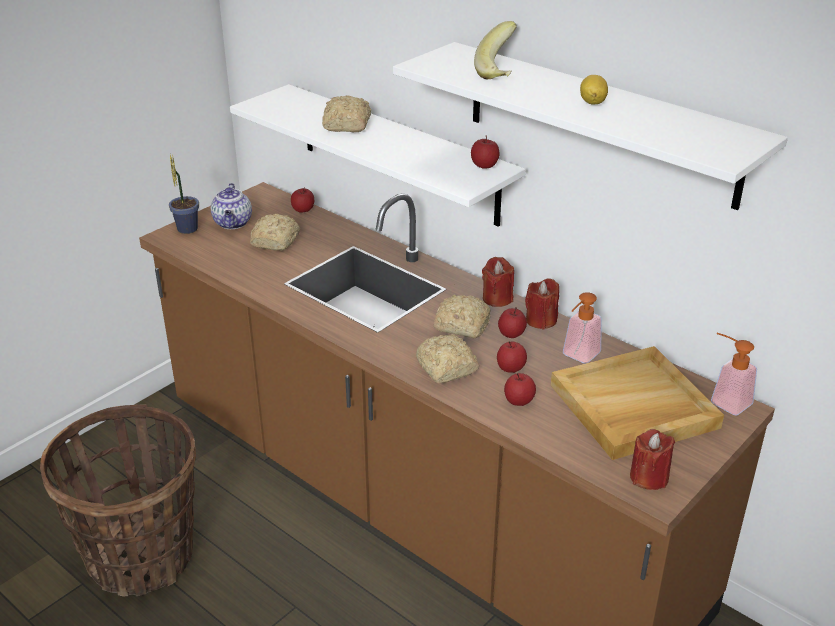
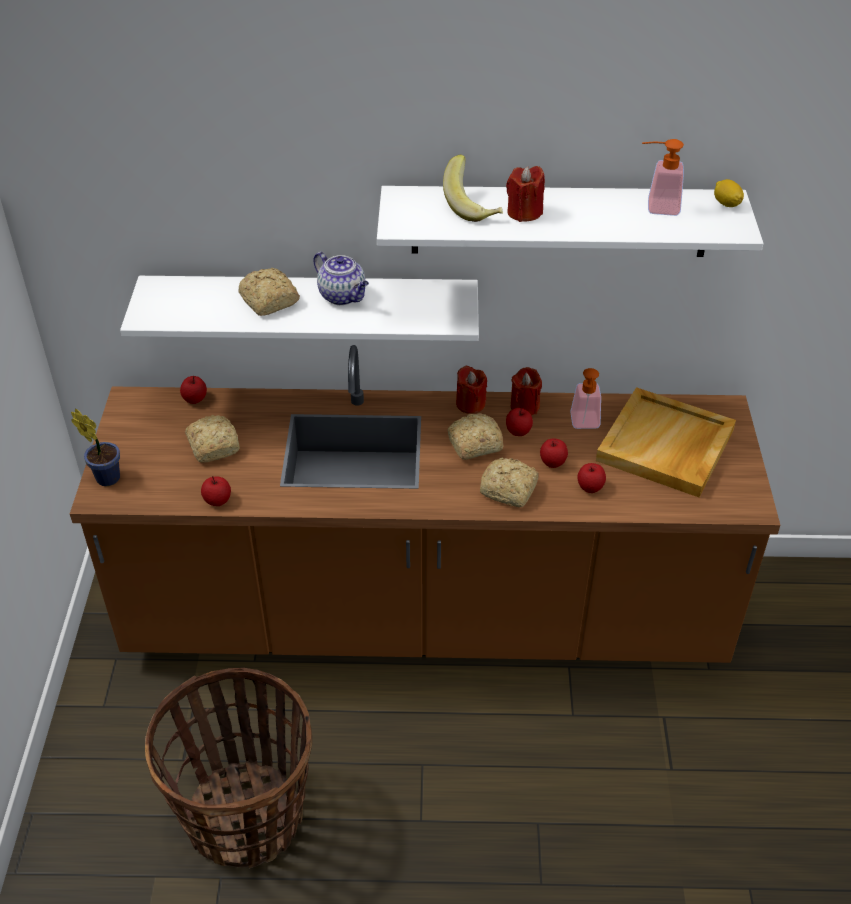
camera: 40 degrees left, 10 degrees up
teapot [211,183,252,229] -> teapot moved to [313,252,369,305]
apple [471,136,500,169] -> apple moved to [201,476,231,506]
lemon [580,75,608,104] -> lemon moved to [714,179,744,207]
red candle [630,429,675,490] -> red candle moved to [506,166,545,222]
soap dispenser [711,333,757,416] -> soap dispenser moved to [642,139,684,216]

